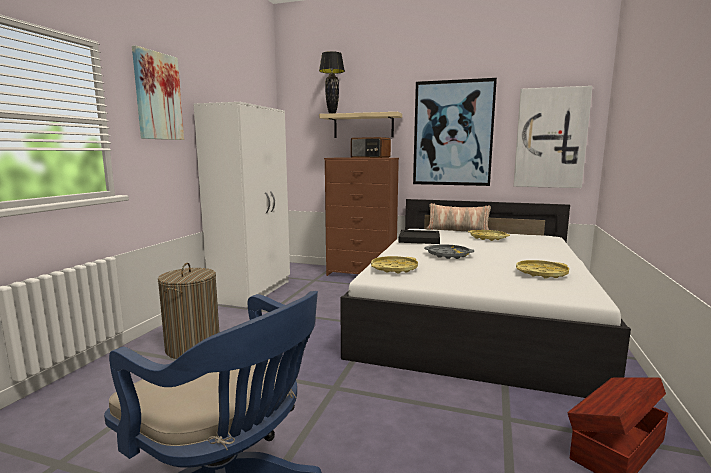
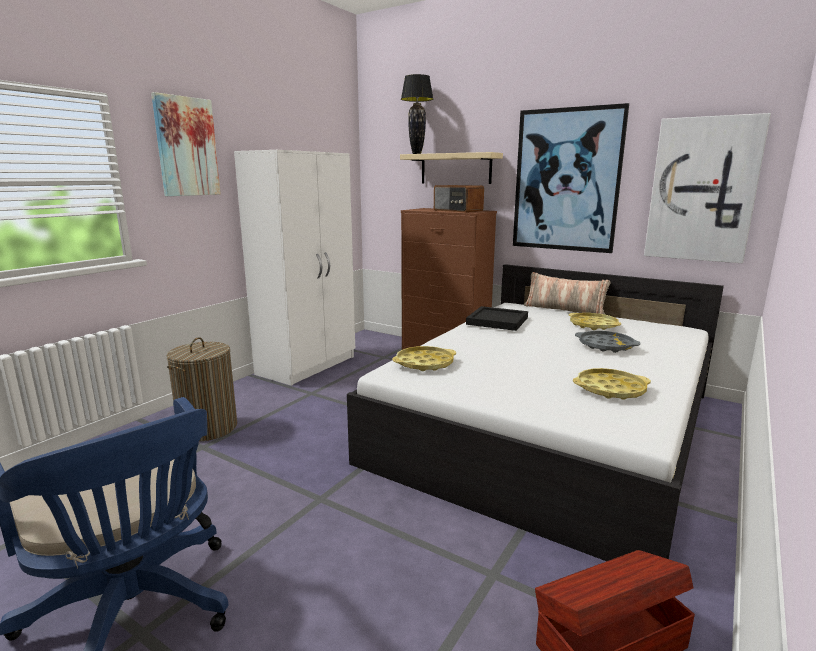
camera: 15 degrees right, 5 degrees up
grey tray [424,245,474,259] -> grey tray moved to [575,331,641,353]

